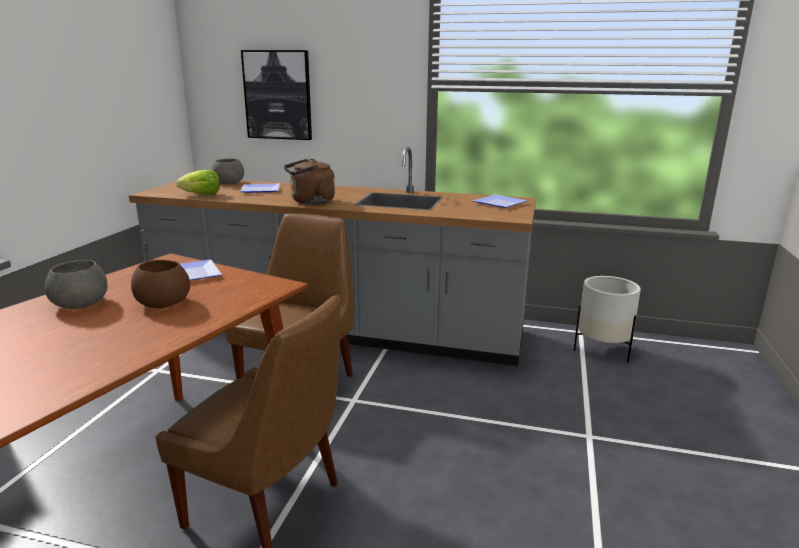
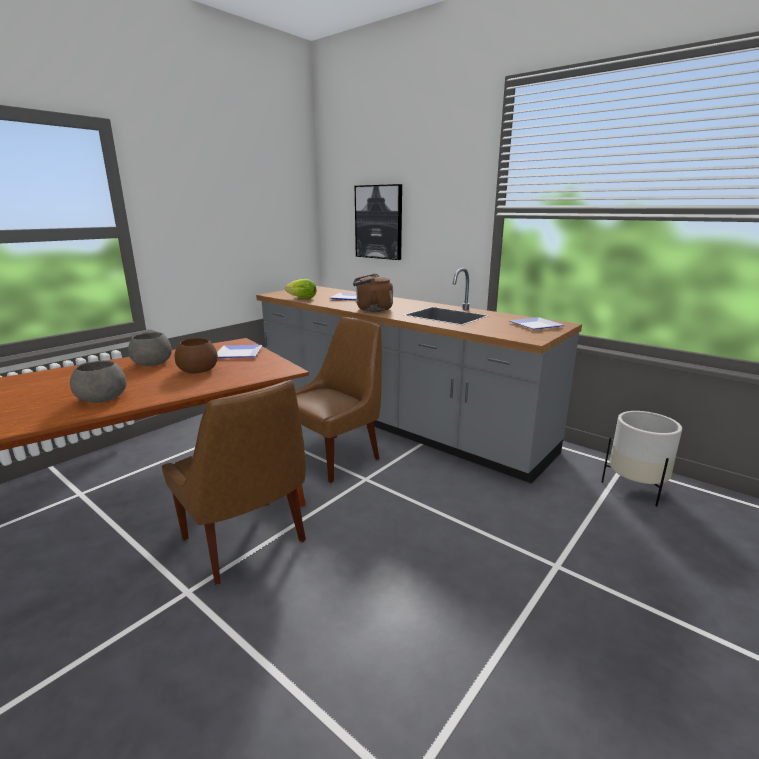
camera: 25 degrees right, 0 degrees up
grey bowl [212,159,244,184] -> grey bowl moved to [70,361,127,403]

